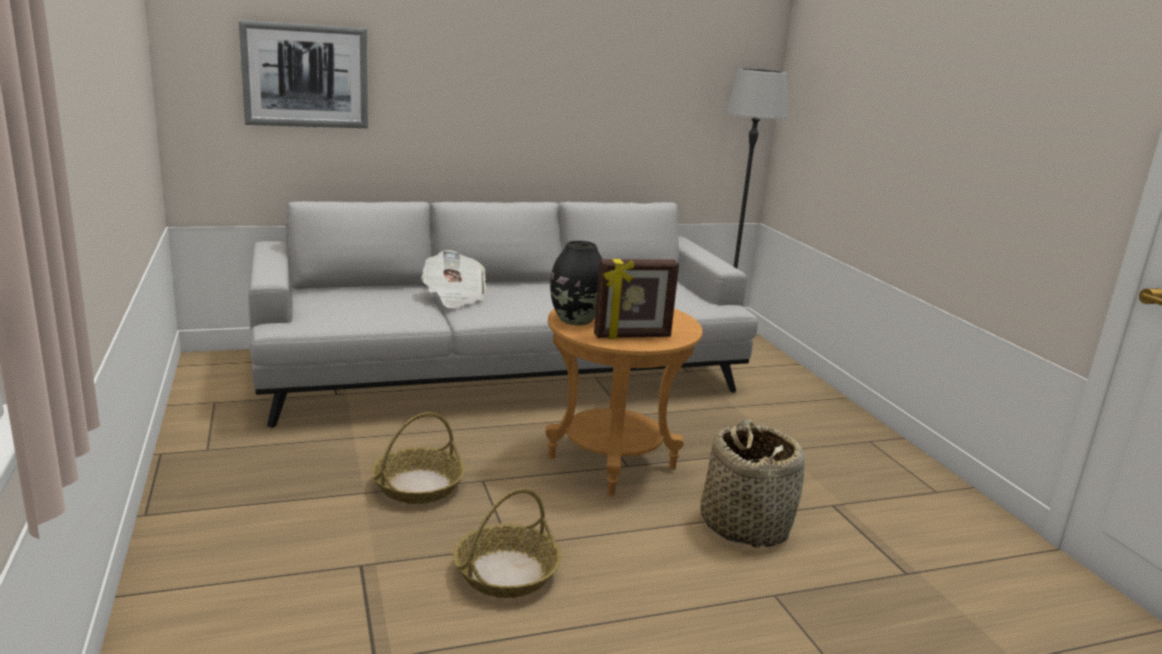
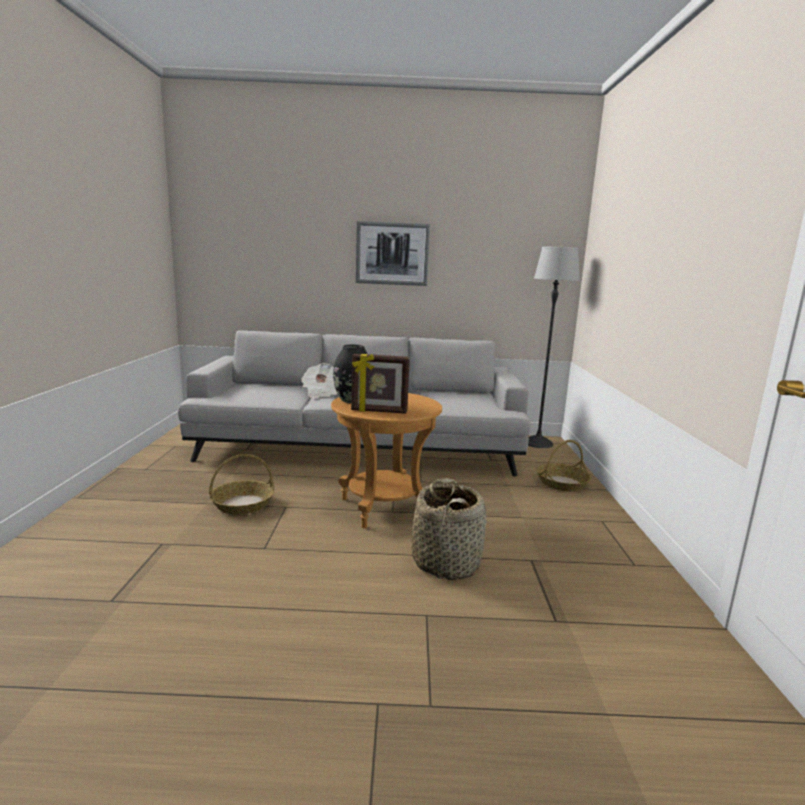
camera: 20 degrees right, 5 degrees down
picture [239,20,368,128] -> picture moved to [356,221,430,286]
basket [453,488,562,598] -> basket moved to [536,440,592,491]

